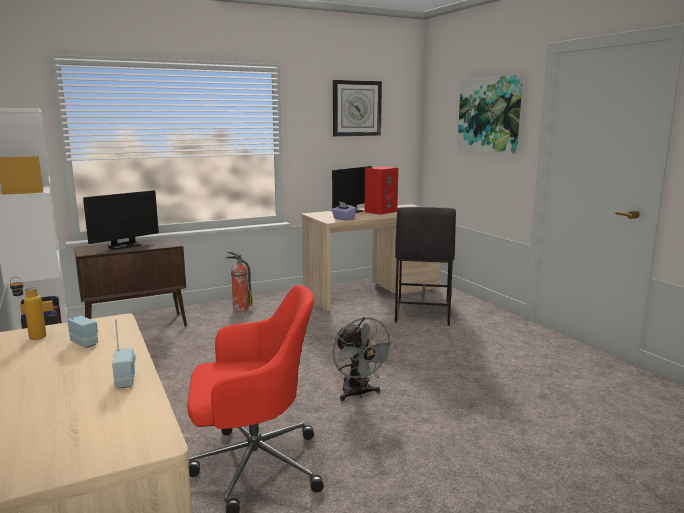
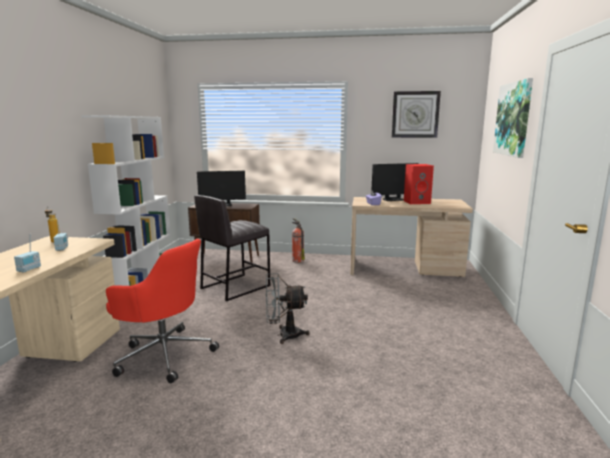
camera: 35 degrees right, 0 degrees up
grey fan [333,317,396,401] -> grey fan turned 75 degrees clockwise [266,273,310,344]
grey stool [395,206,456,326] -> grey stool moved to [194,195,270,301]

